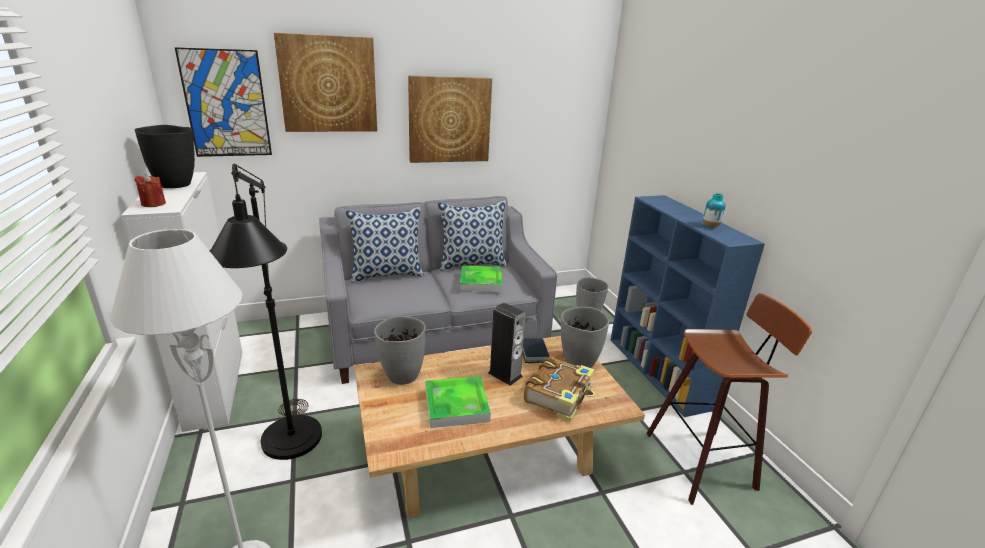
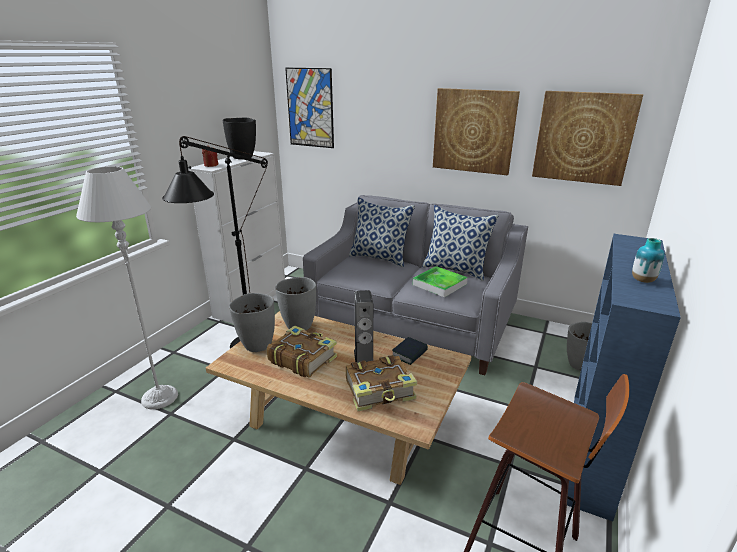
camera: 45 degrees right, 0 degrees up
picture [274,33,377,132] -> picture moved to [532,91,643,186]
tray [425,376,491,428] -> book [267,326,337,377]
grey vase [561,307,609,368] -> grey vase moved to [229,293,275,352]

